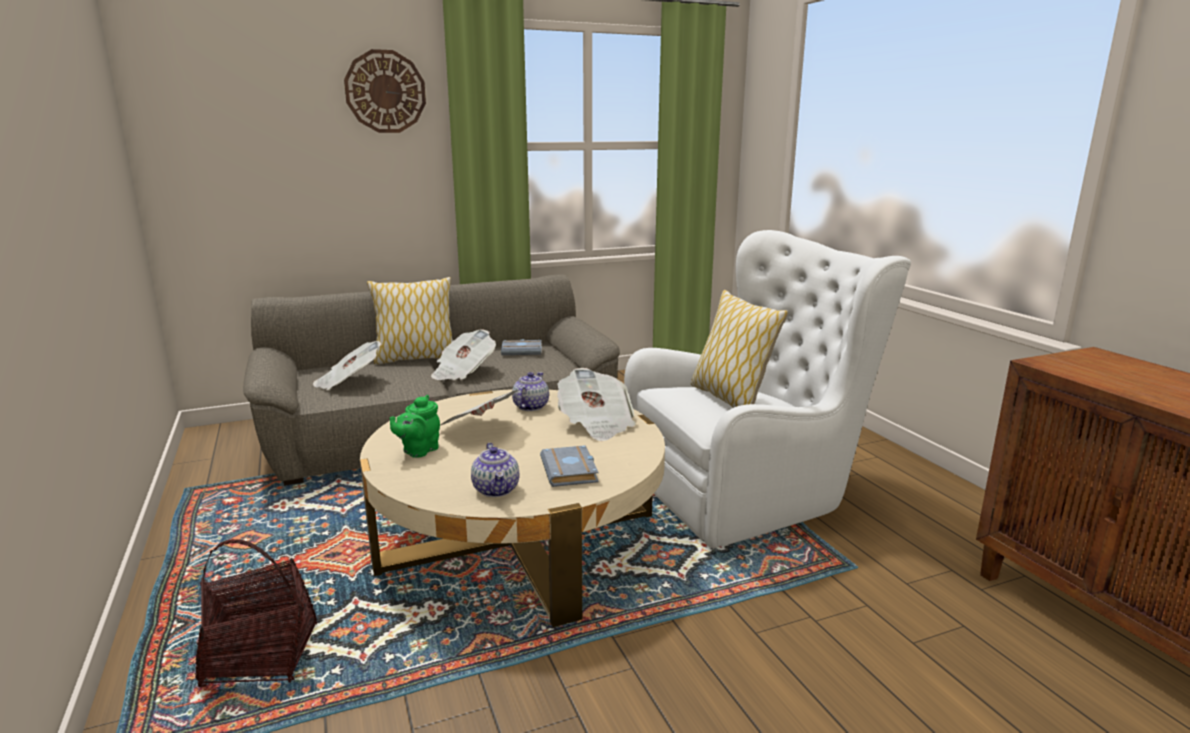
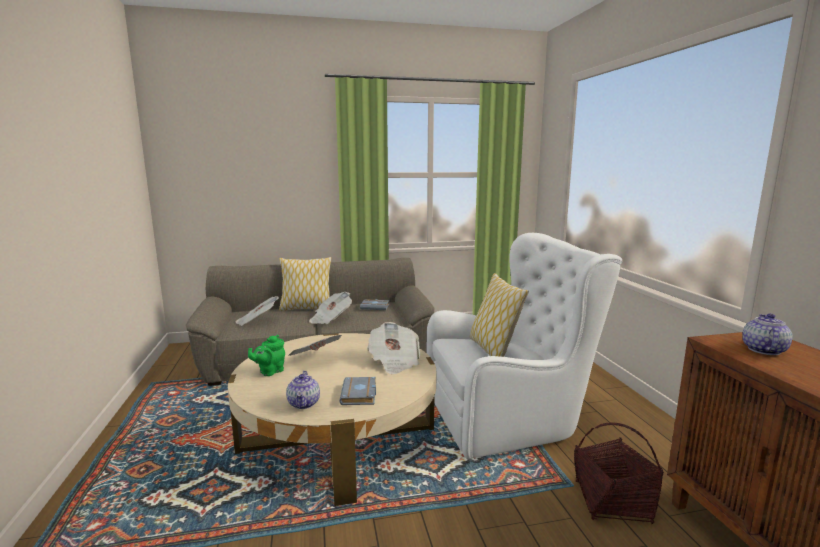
camera: 10 degrees right, 5 degrees down
basket [195,539,317,687] -> basket moved to [574,422,664,524]
wall clock [344,49,426,133] -> none
teapot [512,372,549,411] -> teapot moved to [742,313,793,355]

